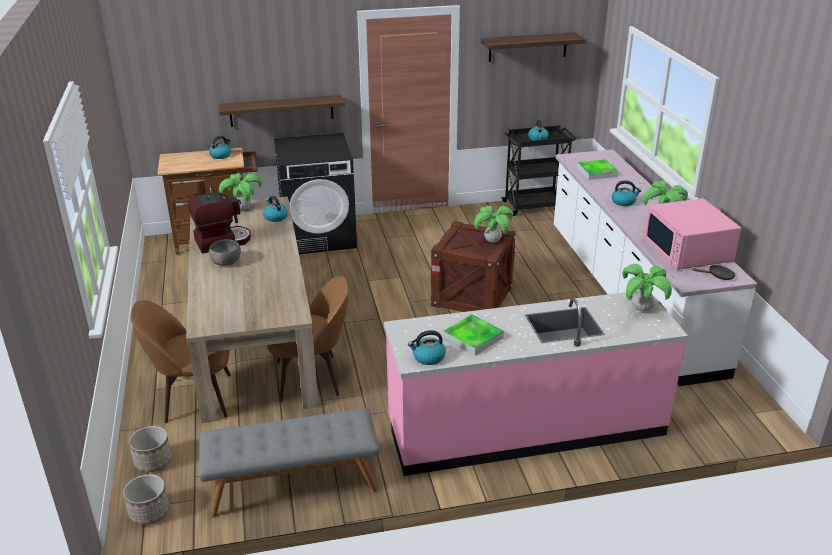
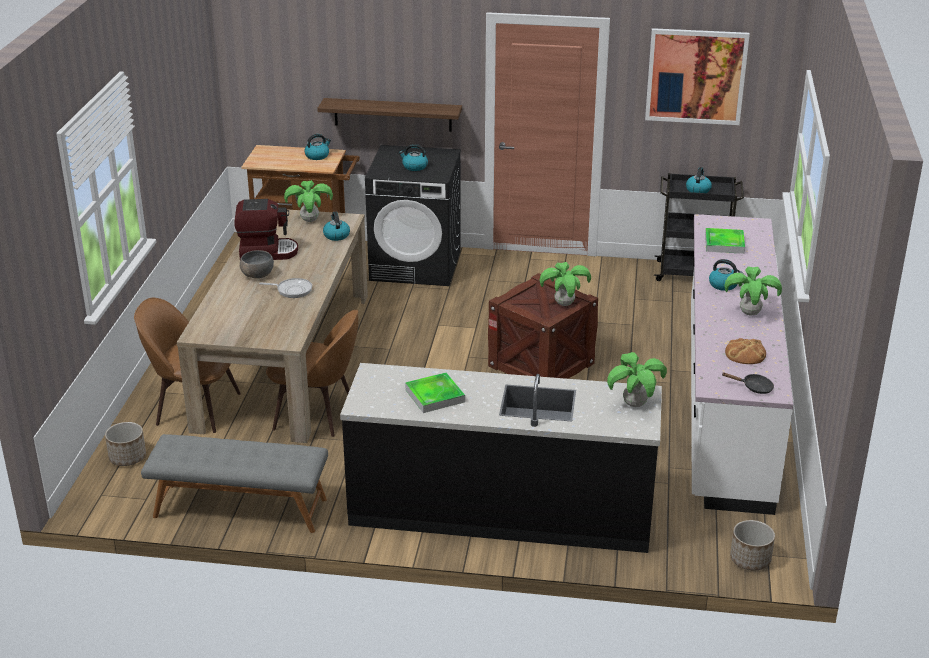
camera: 20 degrees right, 0 degrees up
planter [123,474,169,525] -> planter moved to [730,520,775,570]
pink counter [384,291,688,476] -> black counter [340,363,662,553]
kettle [408,330,446,365] -> kettle moved to [399,144,428,171]
shelf [481,32,586,62] -> picture [645,28,750,125]
pink microwave [643,198,741,270] -> bread [725,338,766,364]
none -> frying pan [259,278,312,298]

